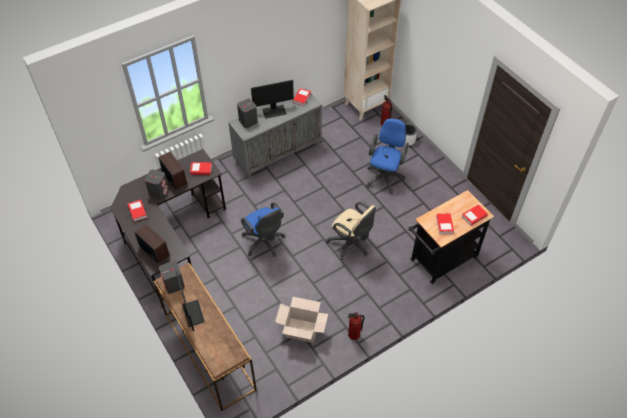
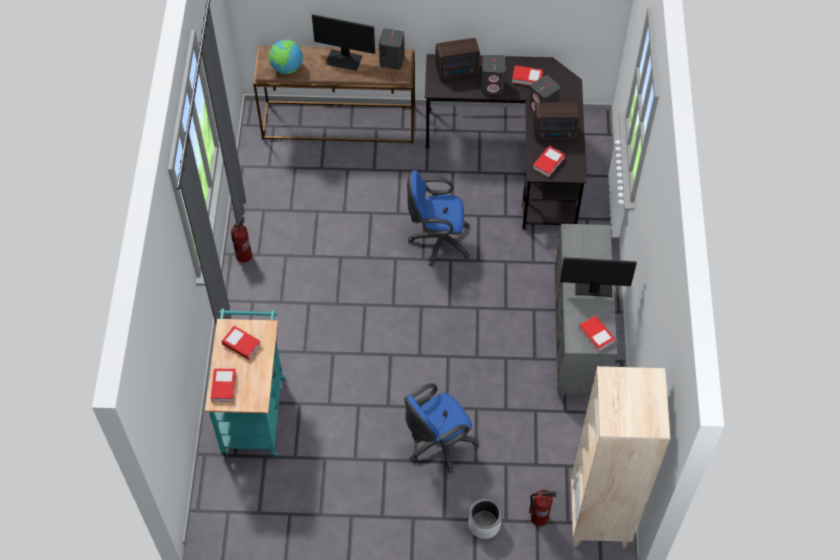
camera: 125 degrees right, 5 degrees up
grey speaker [237,99,258,128] -> grey speaker moved to [481,55,505,94]
monitor [251,80,294,119] -> monitor turned 75 degrees clockwise [560,257,637,297]
cardboard box [275,297,328,343] -> none
beige office chair [326,202,376,260] -> none
blue office chair [366,118,409,194] -> blue office chair turned 90 degrees clockwise [404,383,479,473]
black cart [409,190,494,284] -> turquoise cart [205,308,286,457]
none -> globe [269,40,303,74]

